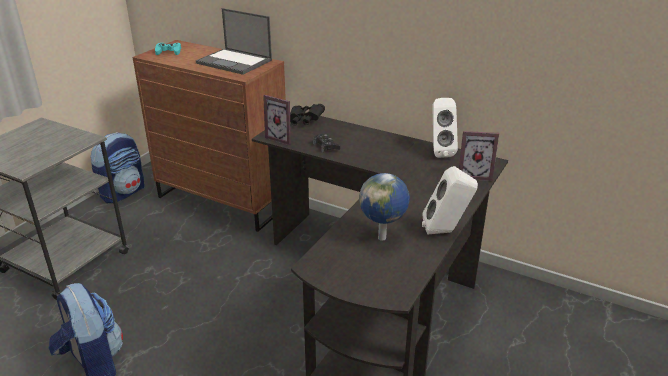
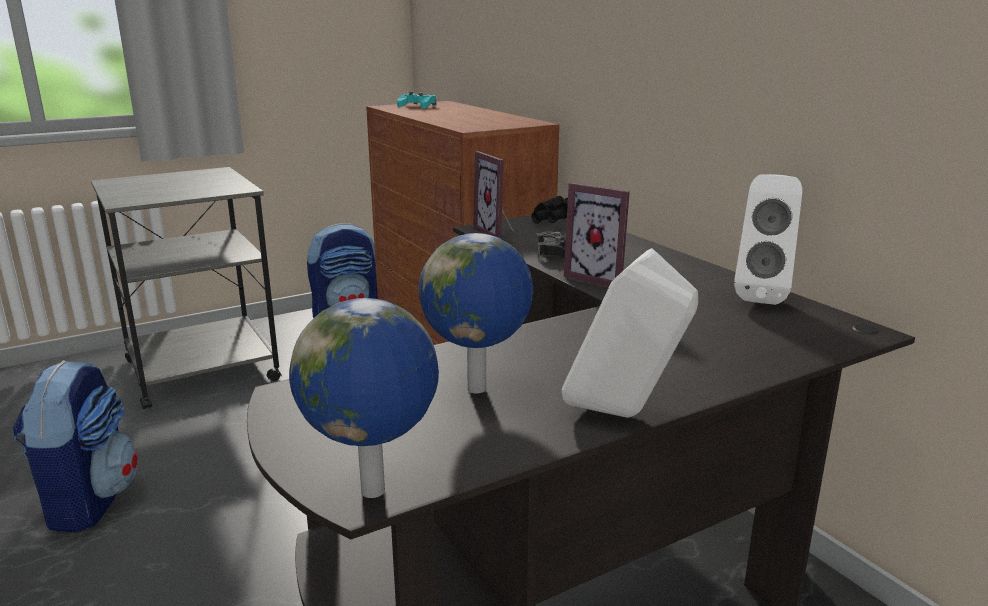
camera: 30 degrees right, 10 degrees down
laptop [196,8,272,75] -> none
picture frame [459,131,499,181] -> picture frame moved to [564,183,630,287]
none -> globe [289,298,439,498]

